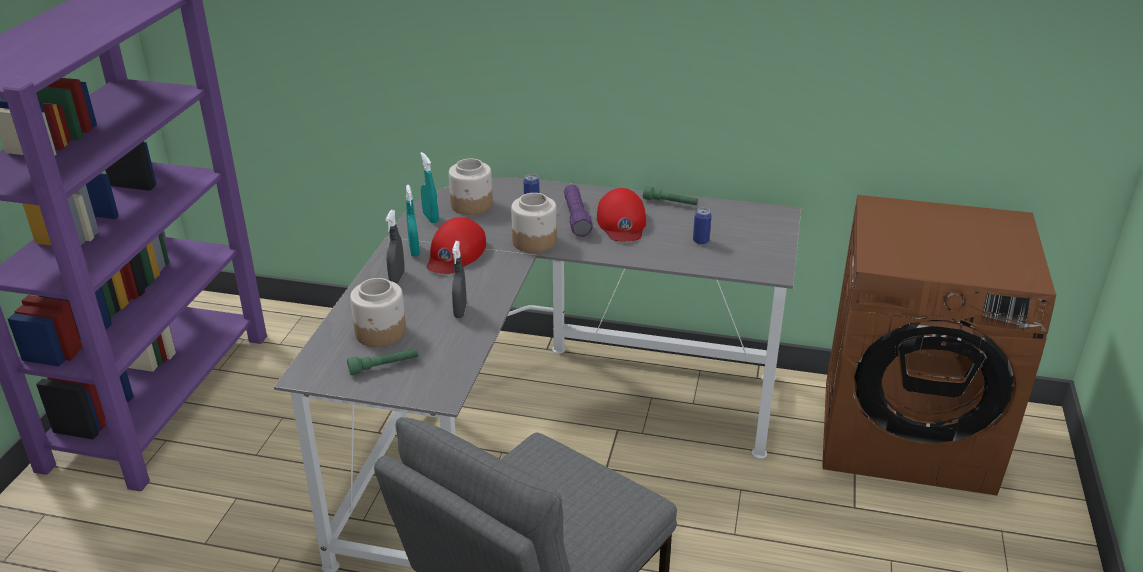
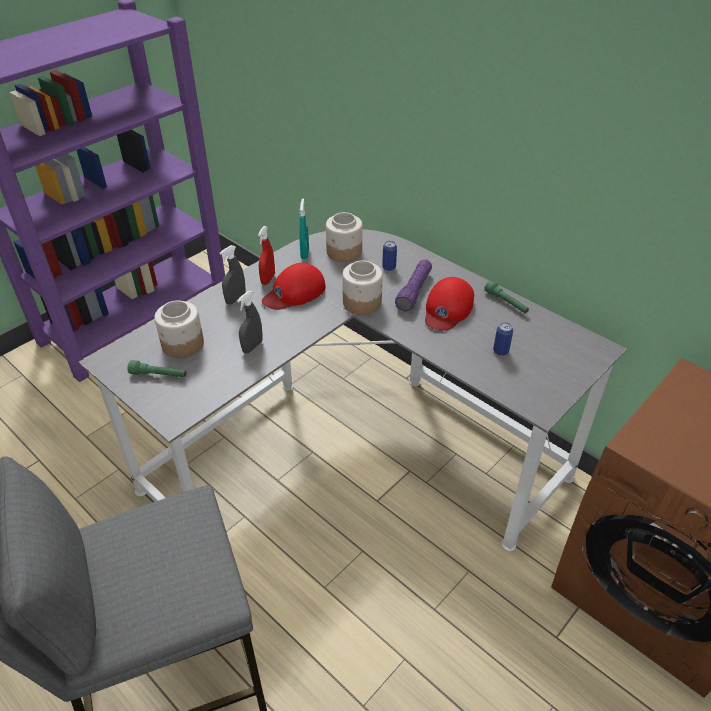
camera: 30 degrees right, 10 degrees up
turquoise spray bottle [406,185,420,256] -> red spray bottle [258,226,275,285]

